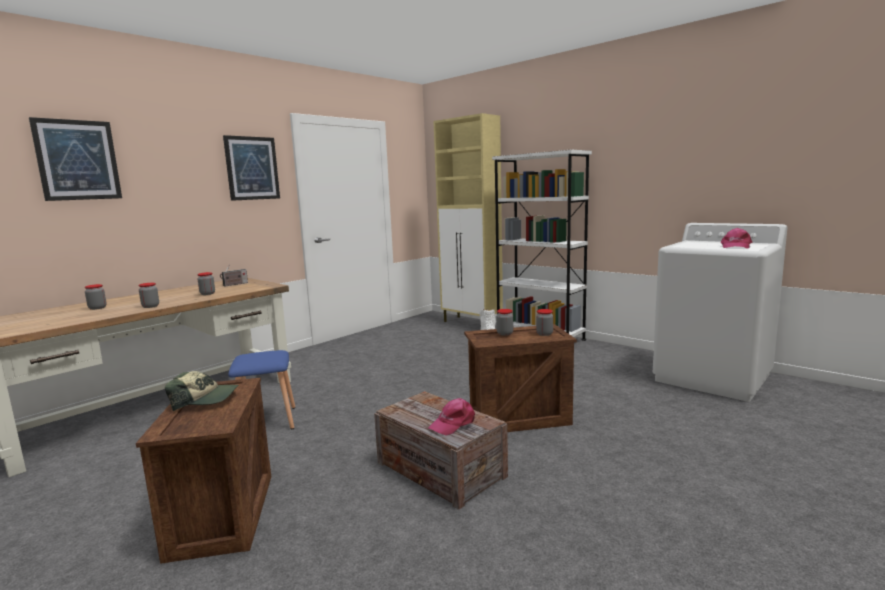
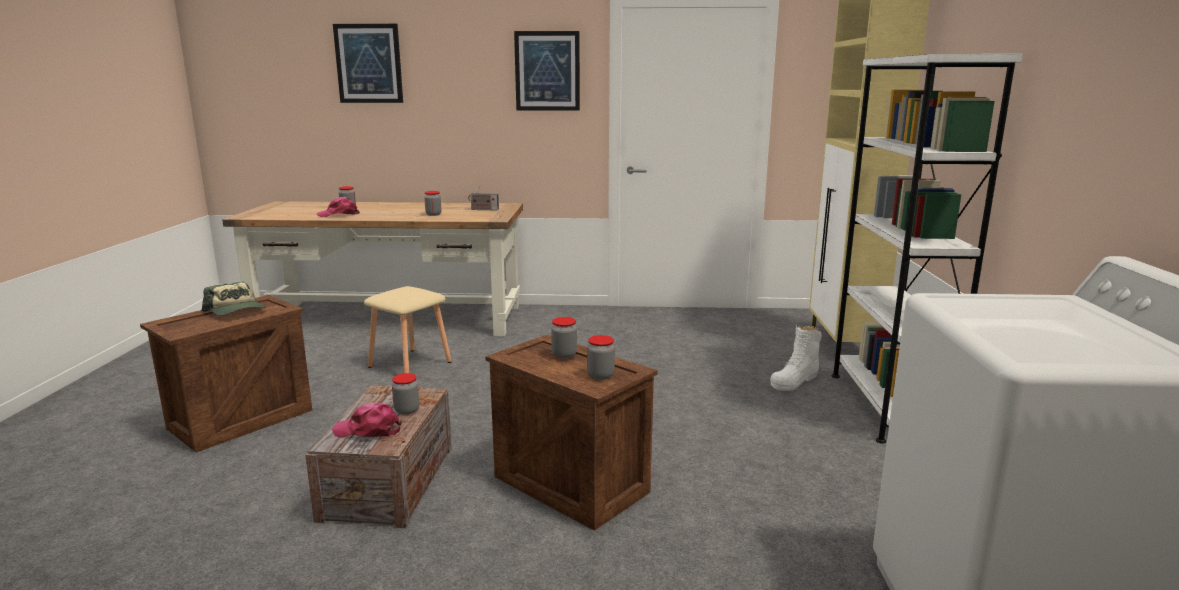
camera: 50 degrees right, 5 degrees up
jar [139,283,159,308] -> jar moved to [392,373,419,415]
blue stool [228,350,295,429] -> beige stool [364,286,451,373]
pink cap [721,228,752,249] -> pink cap moved to [317,196,360,217]

